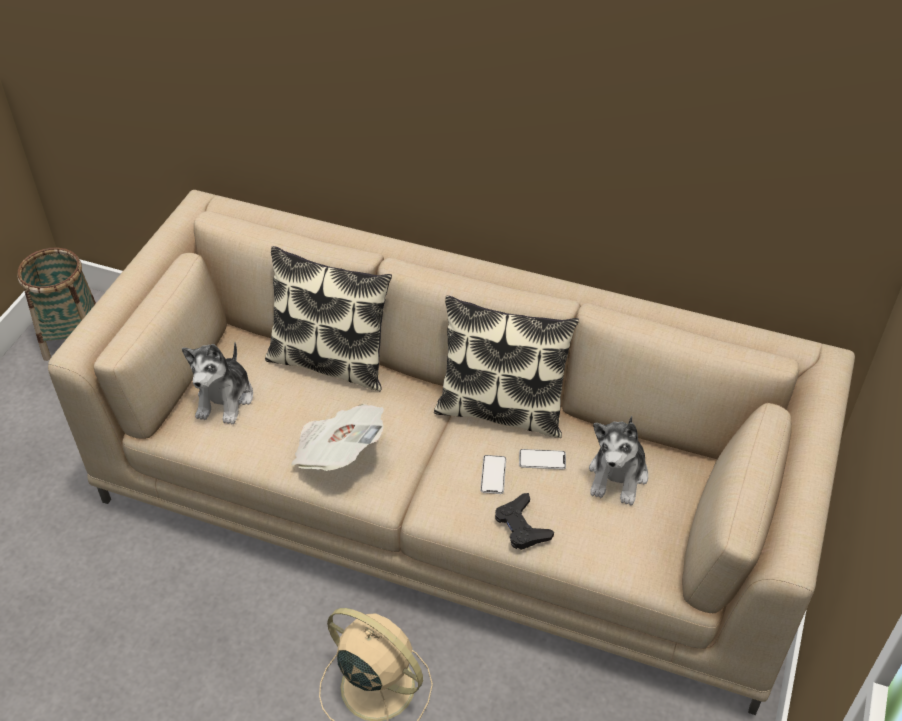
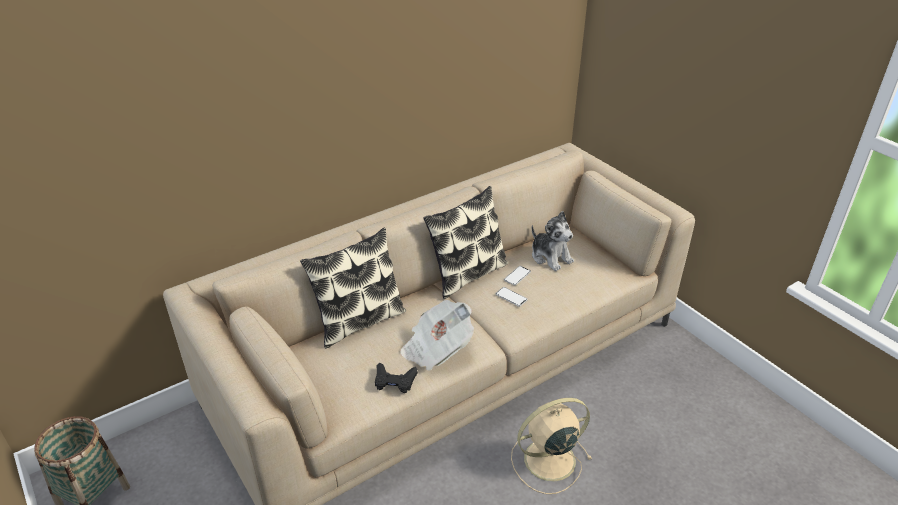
camera: 55 degrees left, 10 degrees down
plush toy [182,342,253,424] -> none
black game controller [495,493,554,550] -> black game controller moved to [375,362,418,393]

